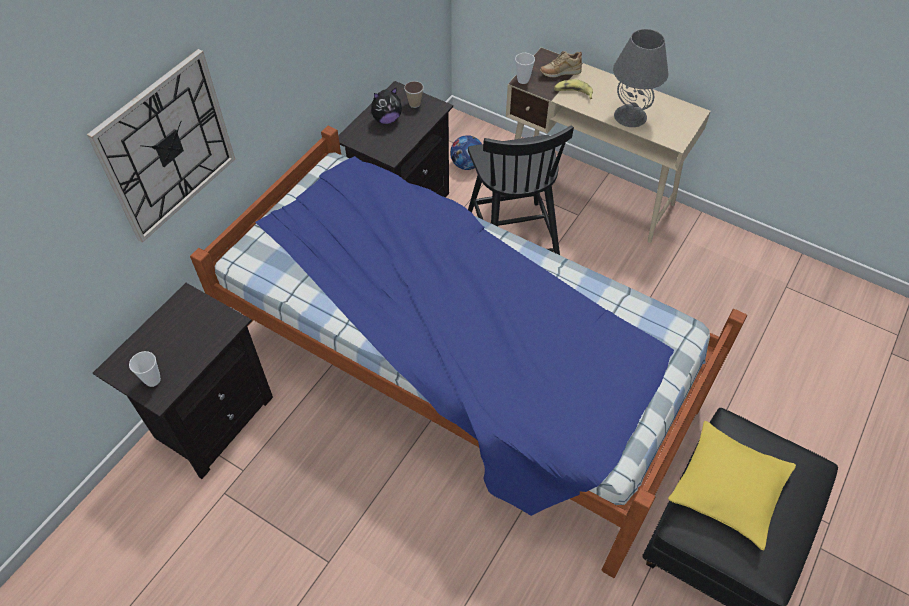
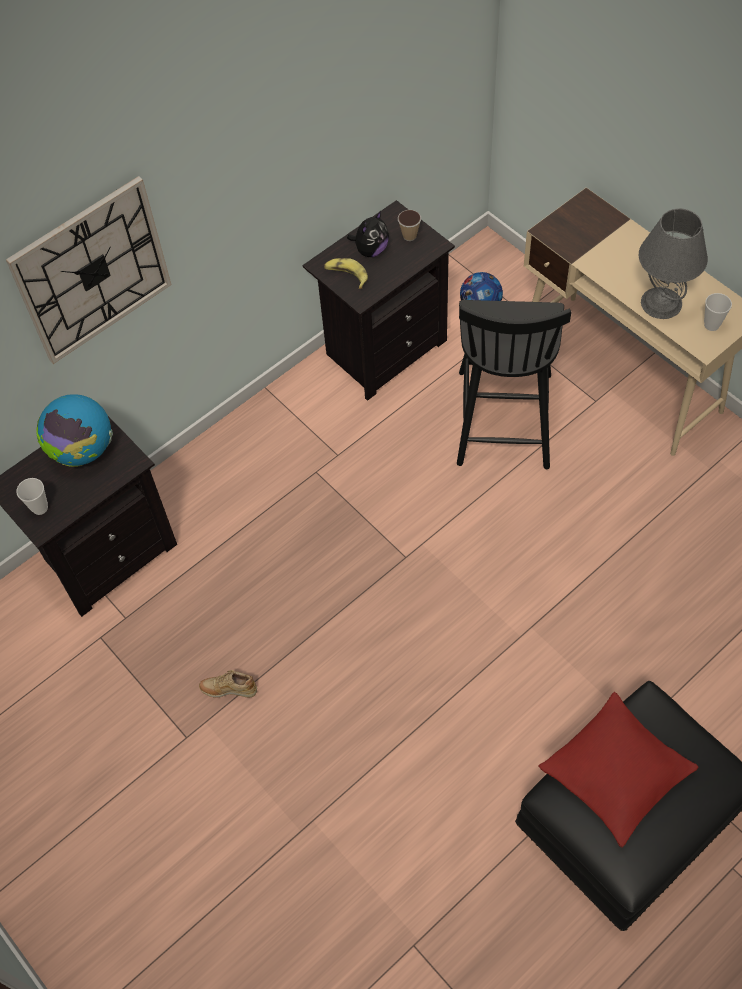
camera: 20 degrees right, 5 degrees up
bed [190,126,747,578] -> none
plush toy [371,88,402,124] -> plush toy turned 45 degrees counterclockwise [347,211,389,257]
cup [515,53,535,84] -> cup moved to [704,293,732,331]
beige shoe [540,51,582,78] -> beige shoe moved to [199,670,257,698]
banana [554,79,593,99] -> banana moved to [324,258,368,289]
yellow pillow [668,421,796,550] -> red pillow [538,692,699,848]
none -> globe [36,394,113,467]

